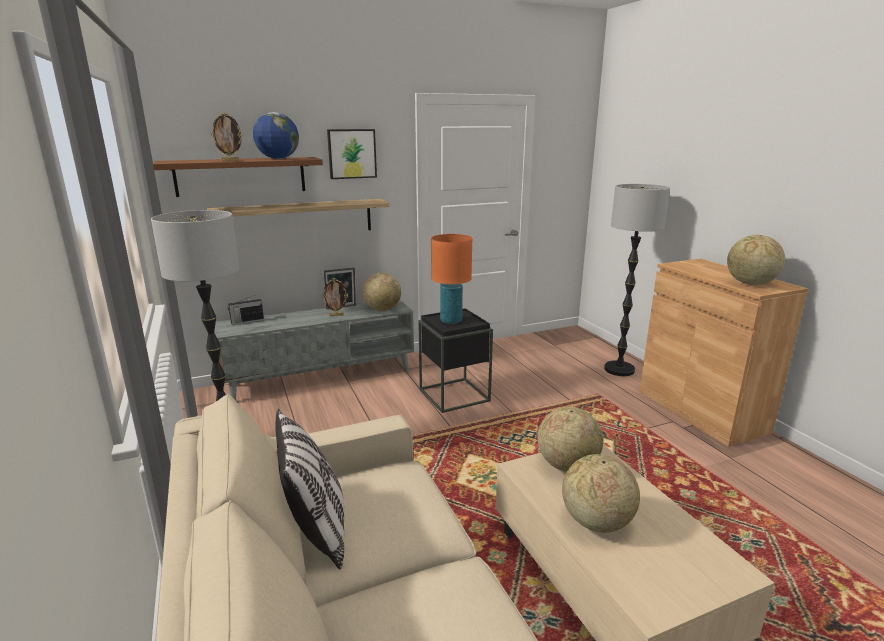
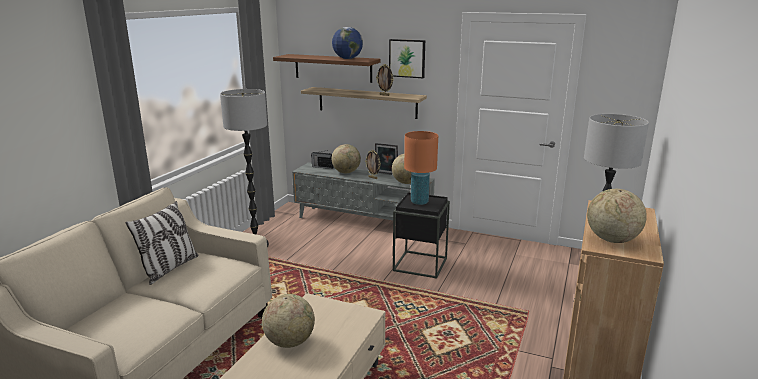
camera: 45 degrees right, 0 degrees up
picture frame [210,112,243,161] -> picture frame moved to [376,64,394,96]
globe [538,407,603,472] -> globe moved to [332,144,361,173]

